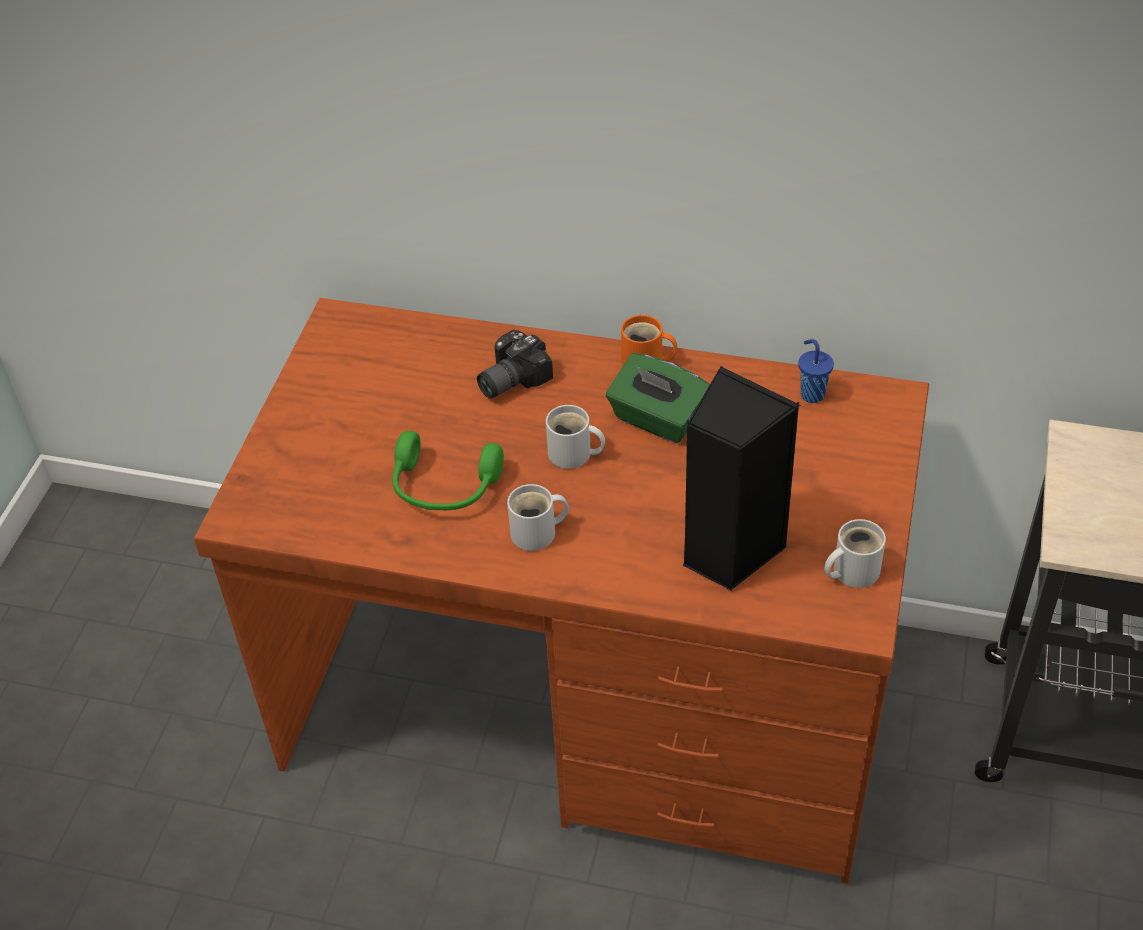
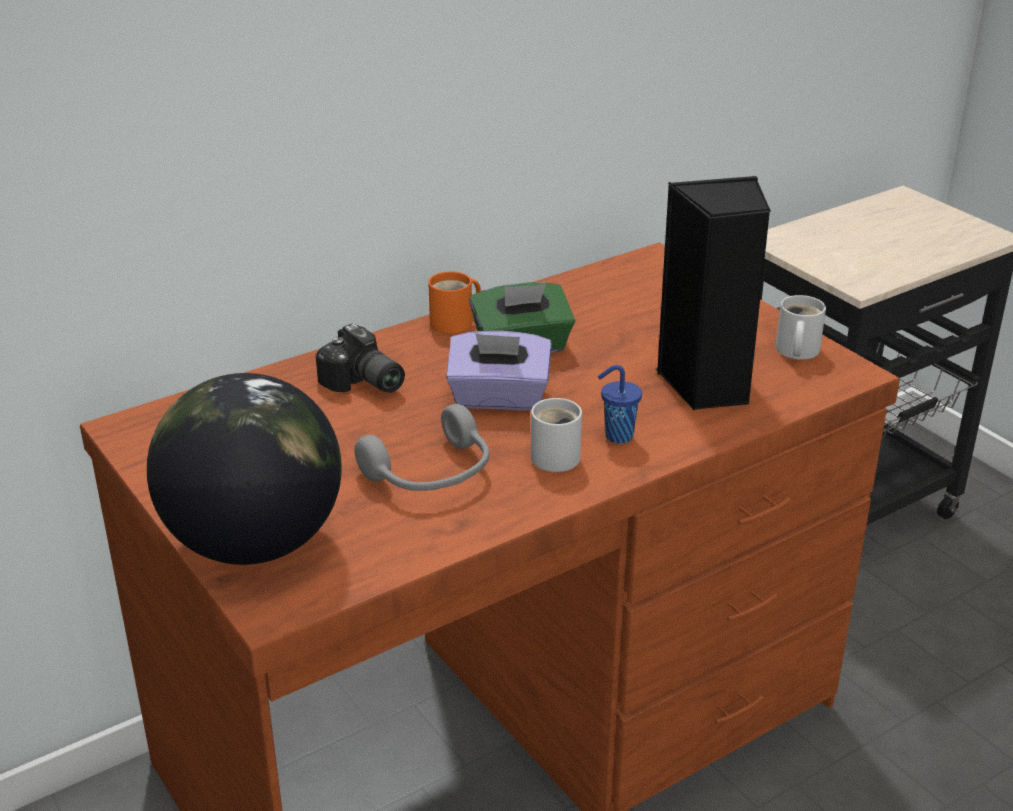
camera: 50 degrees left, 15 degrees down
green headphones [392,431,504,510] -> grey headphones [354,404,489,491]
camera [477,330,553,399] -> camera turned 45 degrees counterclockwise [316,323,405,393]
white mug [546,405,605,469] -> purple tissue box [446,331,552,410]
blue cup [798,339,834,403] -> blue cup moved to [598,365,642,444]
none -> globe [147,373,342,565]

